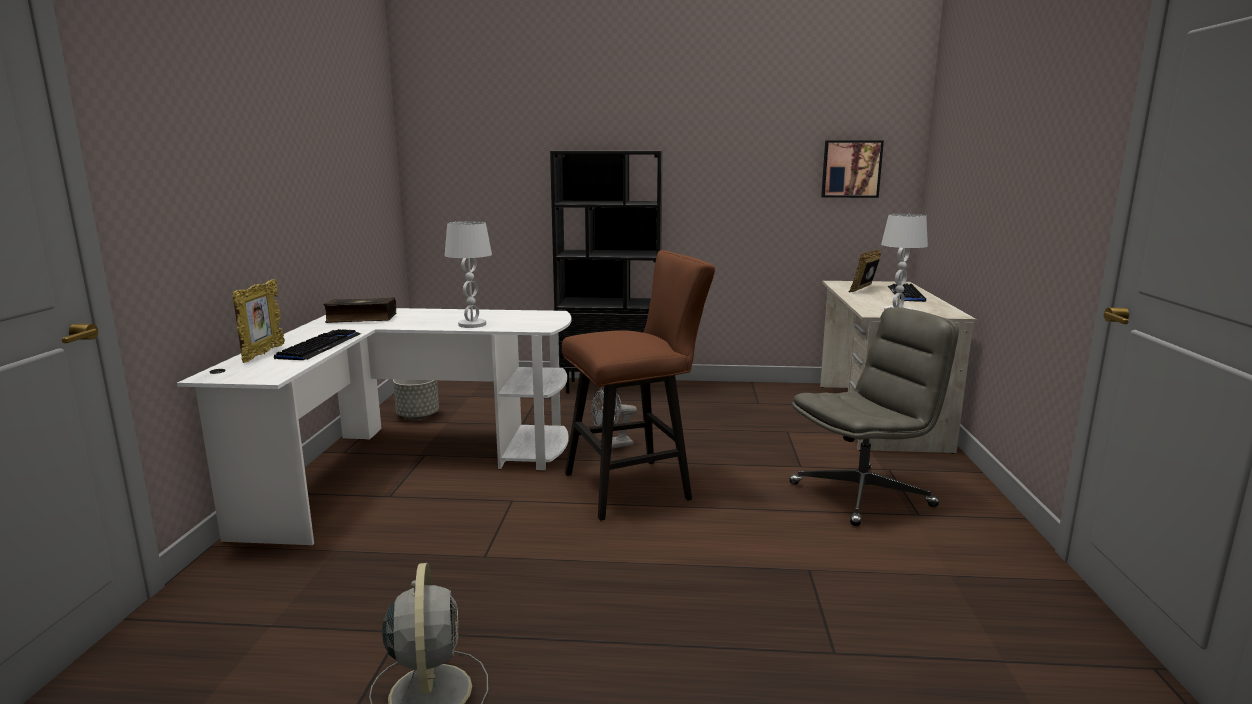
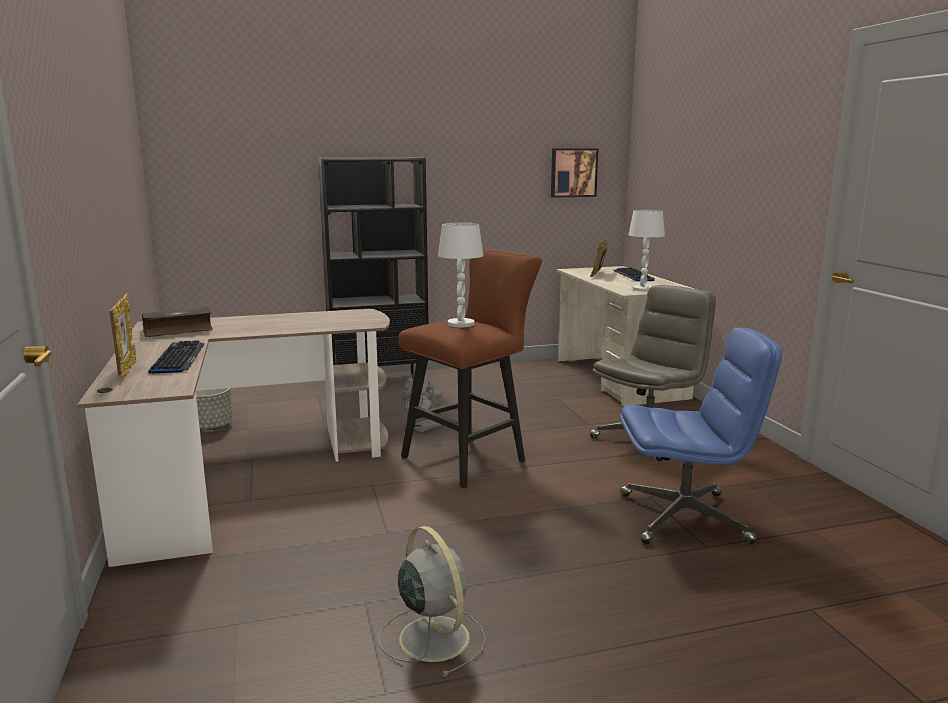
camera: 20 degrees left, 0 degrees up
white desk [177,308,571,545] -> brown desk [77,309,390,567]
white table lamp [445,221,492,328] -> white table lamp moved to [438,223,484,327]
none -> blue office chair [620,327,782,544]

